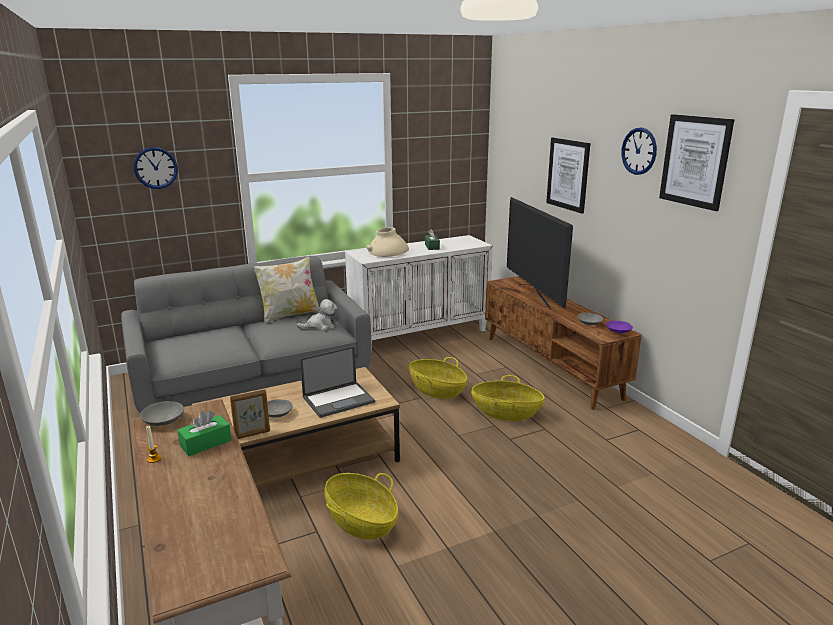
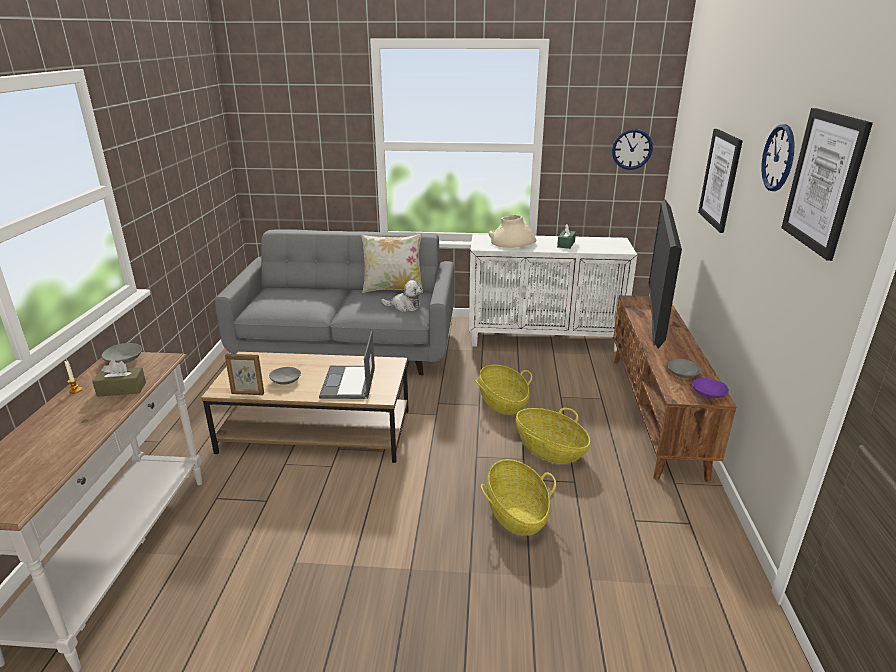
camera: 30 degrees right, 5 degrees up
wall clock [134,147,178,189] -> wall clock moved to [612,129,653,170]
green tissue box [177,411,232,456] -> brown tissue box [92,360,146,397]
laptop [300,346,375,418] -> laptop turned 90 degrees clockwise [319,330,375,399]
basket [324,473,399,539] -> basket moved to [481,459,556,536]

